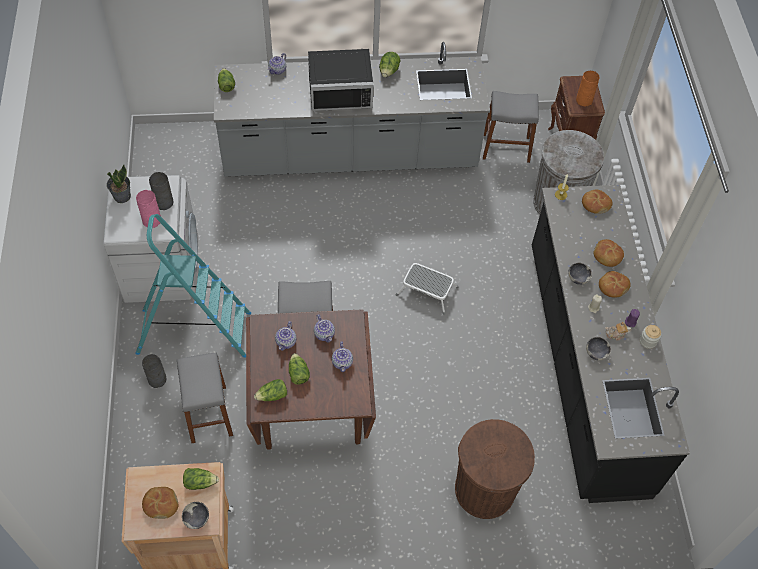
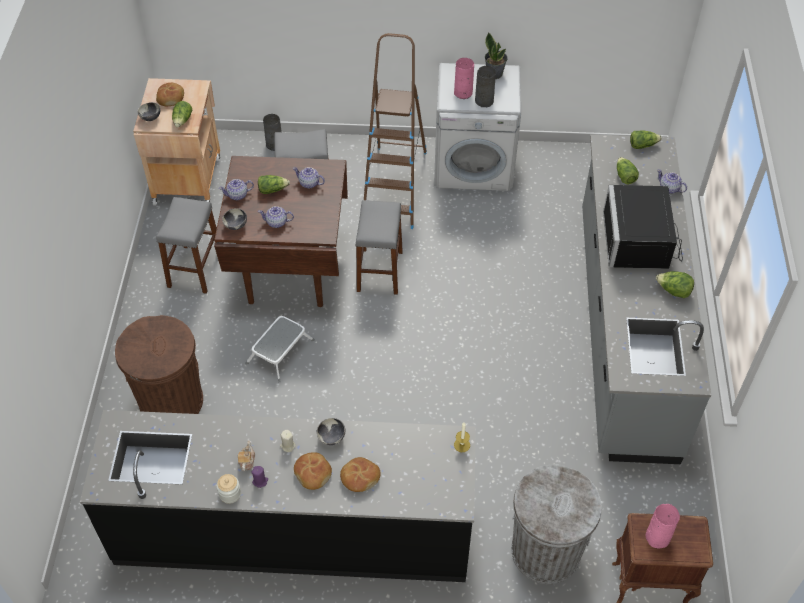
camera: 100 degrees right, 5 degrees down
turquoise step ladder [135,214,251,357] -> brown step ladder [364,33,427,229]
grey vase [142,354,166,388] -> grey vase moved to [263,114,281,151]
lettuce [254,379,287,401] -> lettuce moved to [617,157,639,184]
teapot [314,314,335,343] -> teapot moved to [219,179,254,200]
grey step ladder [395,263,459,315] -> grey step ladder moved to [245,316,315,383]
grey stool [483,91,539,163] -> grey stool moved to [156,197,217,294]
orange vase [576,71,600,107] -> pink vase [646,504,680,549]
bread [582,190,612,214] -> none
bowl [586,337,611,360] -> bowl moved to [222,208,247,230]

